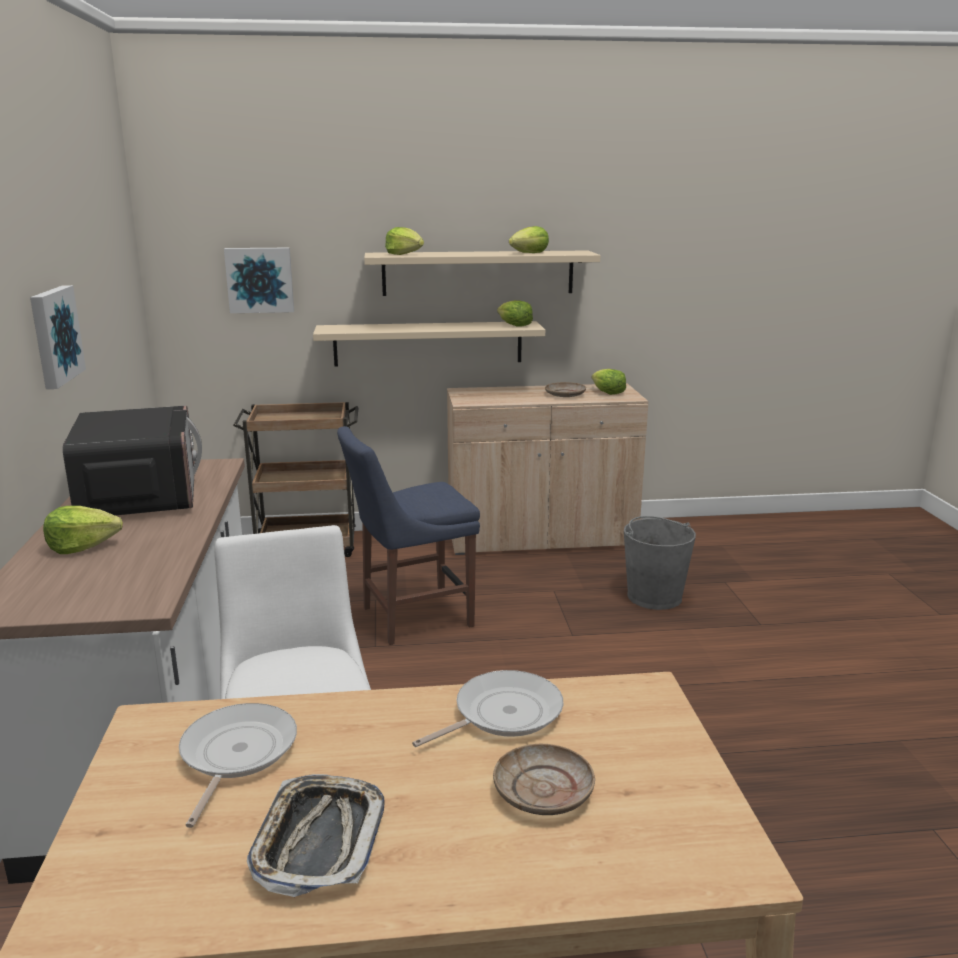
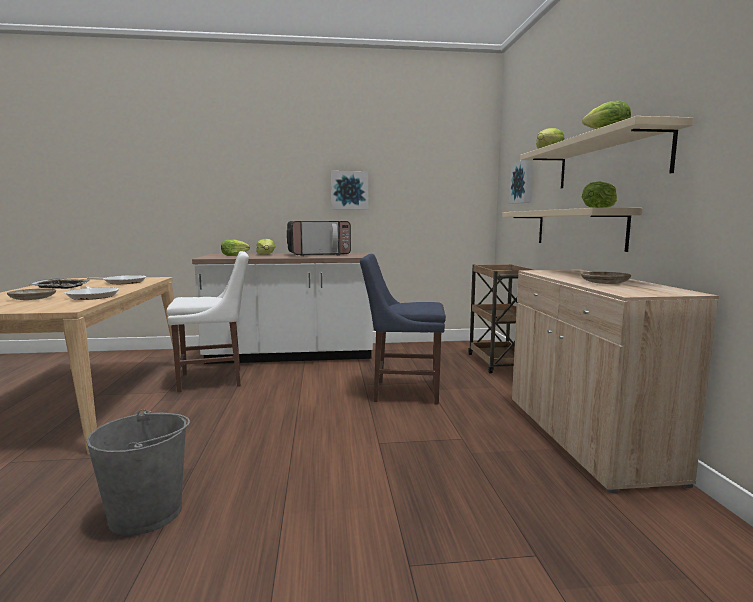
camera: 90 degrees right, 10 degrees down
blue chair [337,426,480,645] -> blue chair turned 60 degrees counterclockwise [360,254,446,405]
lettuce [592,369,626,395] -> lettuce moved to [221,239,250,256]
grey bucket [624,516,696,610] -> grey bucket moved to [86,409,190,536]

